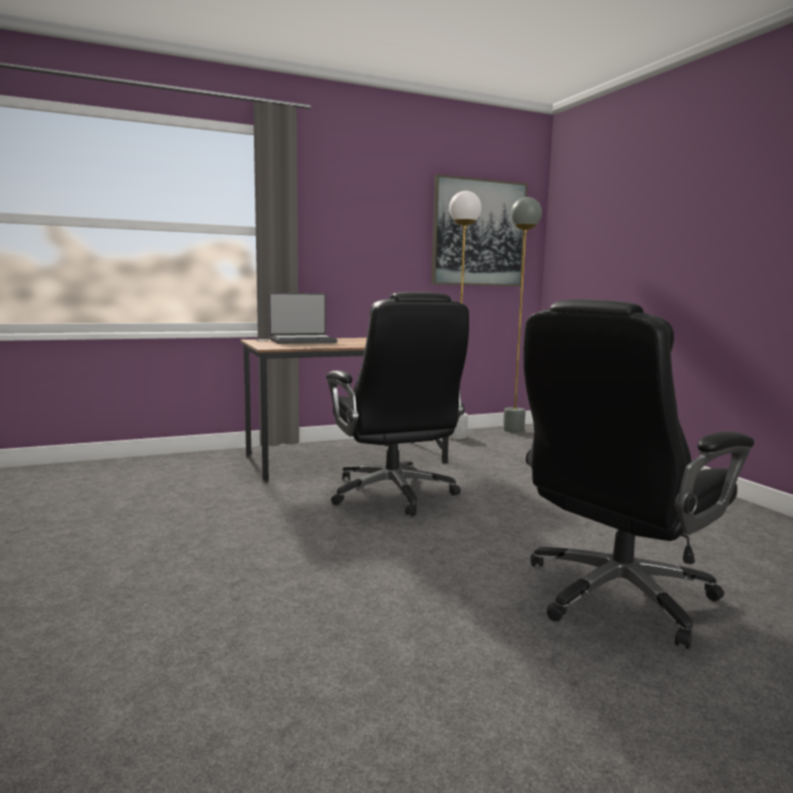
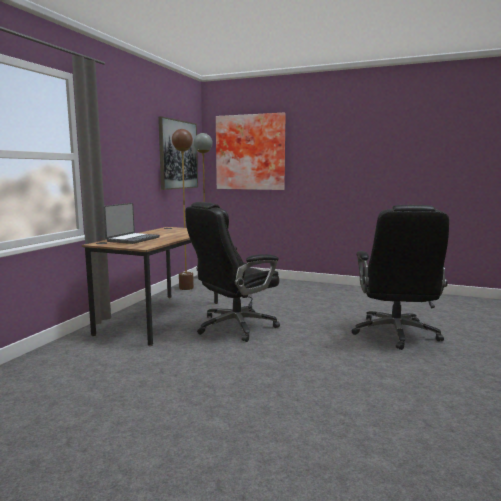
camera: 45 degrees left, 0 degrees up
black office chair [326,292,469,516] -> black office chair turned 120 degrees clockwise [185,202,280,342]
white floor lamp [449,191,481,439] -> brown floor lamp [172,129,194,290]
none -> picture [216,112,286,190]

